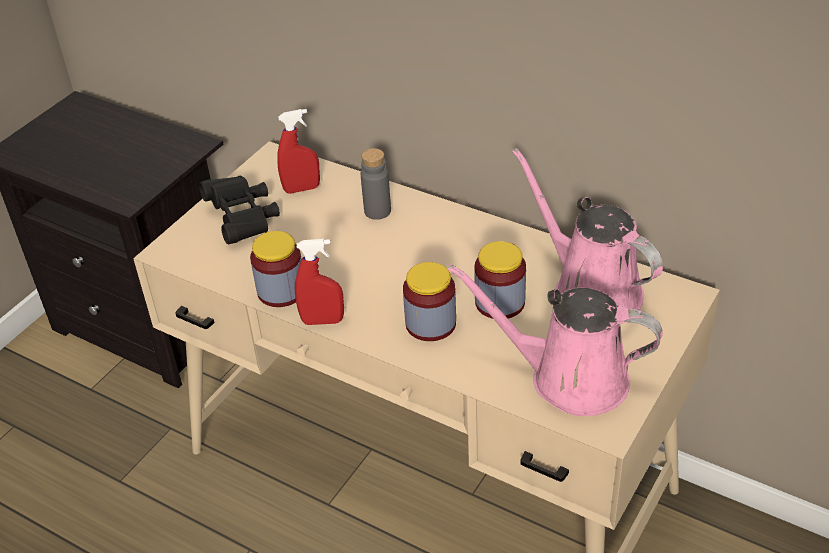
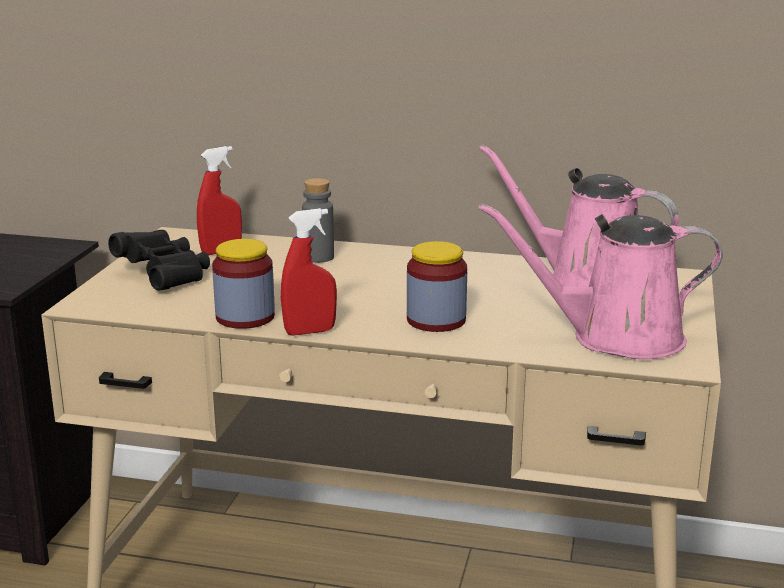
camera: 20 degrees left, 20 degrees down
jar [474,241,526,319] -> none

